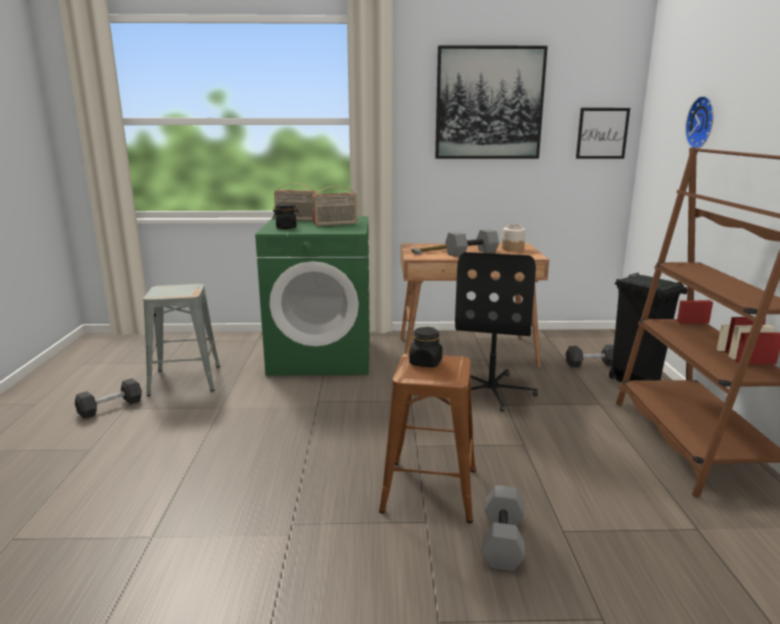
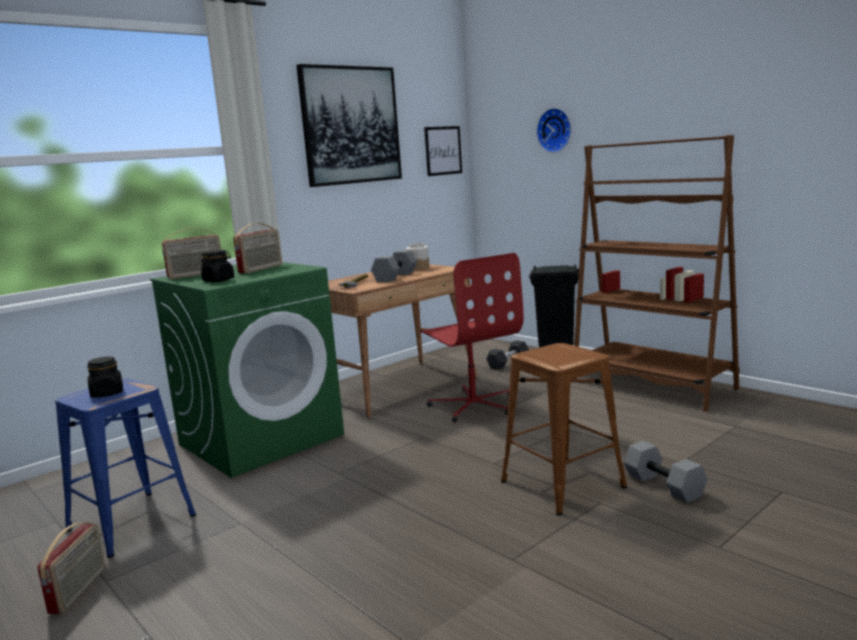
camera: 40 degrees left, 5 degrees down
black dumbbell [75,378,142,419] -> radio [37,522,105,614]
grey stool [143,284,220,396] -> blue stool [55,378,196,558]
black jar [409,327,442,367] -> black jar moved to [87,356,123,398]
black office chair [455,252,538,412] -> red office chair [420,253,524,422]

